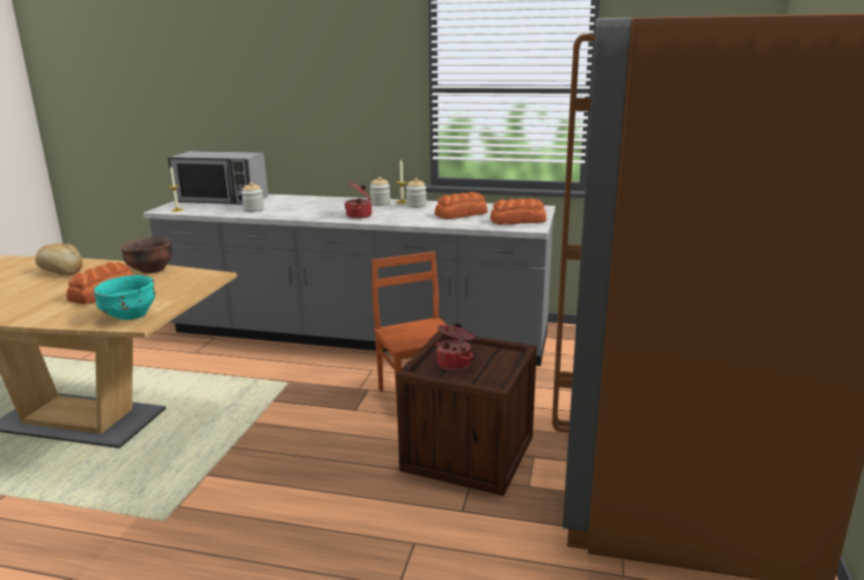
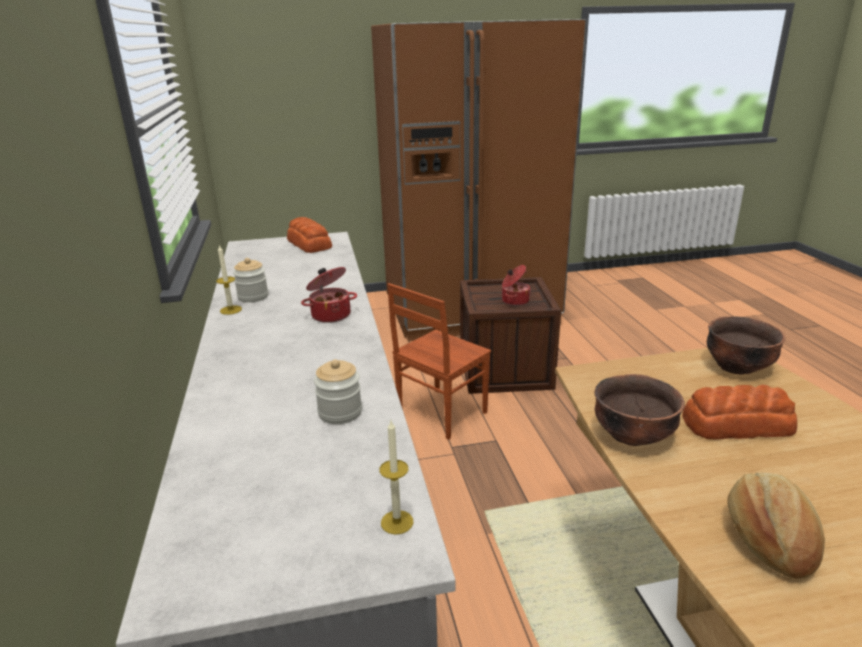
camera: 115 degrees left, 5 degrees up
turquoise bowl [93,275,156,320] -> brown bowl [707,316,785,375]
microwave [168,151,268,204] -> none
jar [370,177,391,206] -> none
bread [435,192,488,219] -> none

